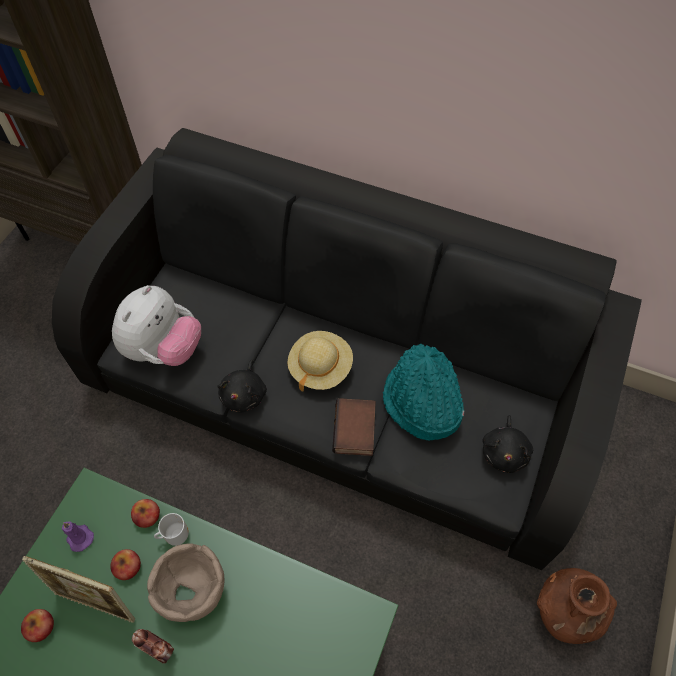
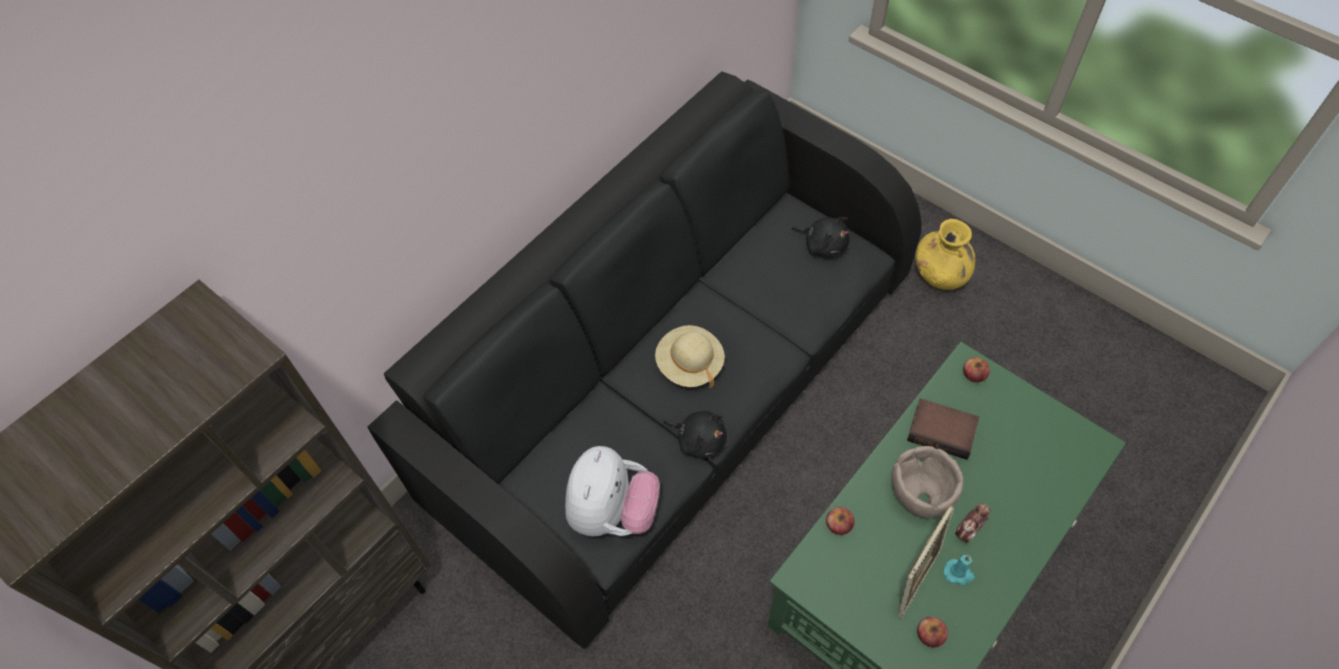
camera: 70 degrees left, 0 degrees up
purple candle [62,521,94,552] -> none
apple [110,549,141,580] -> apple moved to [963,357,990,382]
plush toy [112,285,201,366] -> plush toy turned 60 degrees clockwise [565,446,660,537]
mug [154,513,189,546] -> none
book [332,398,376,456] -> book moved to [907,398,979,460]
turquoise hat [383,344,464,440] -> none
brown vase [537,568,617,644] -> yellow vase [915,219,975,290]
none -> turquoise candle [944,555,975,585]

